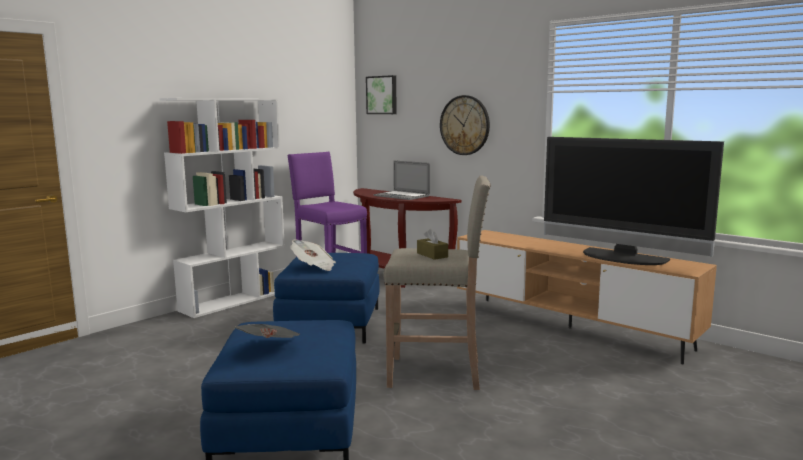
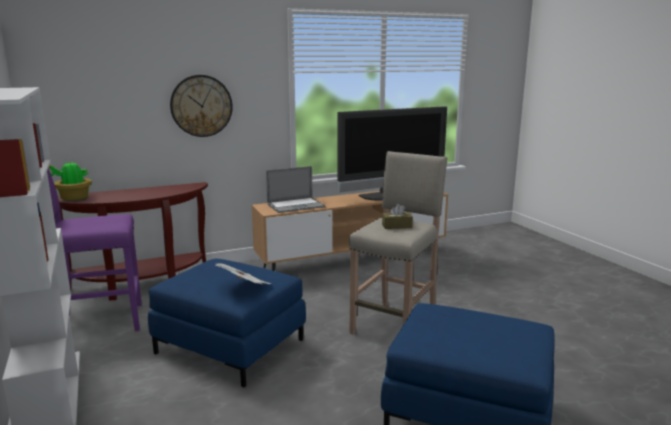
camera: 65 degrees left, 5 degrees up
newspaper [233,324,300,338] -> none
picture [366,75,397,114] -> none
laptop [374,160,430,200] -> laptop moved to [266,166,325,213]
none -> potted plant [49,160,92,200]

